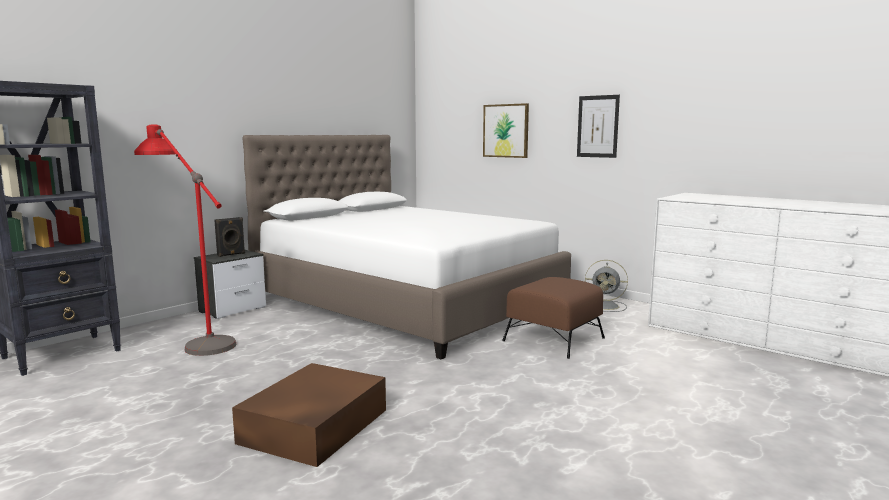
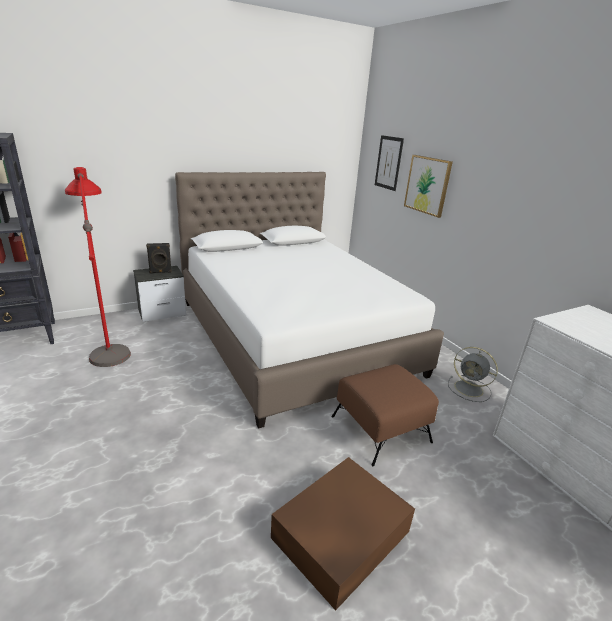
camera: 20 degrees right, 15 degrees up
brown storage box [232,363,386,467] -> brown storage box moved to [271,457,415,611]
picture [577,95,620,158] -> picture moved to [375,135,404,191]

